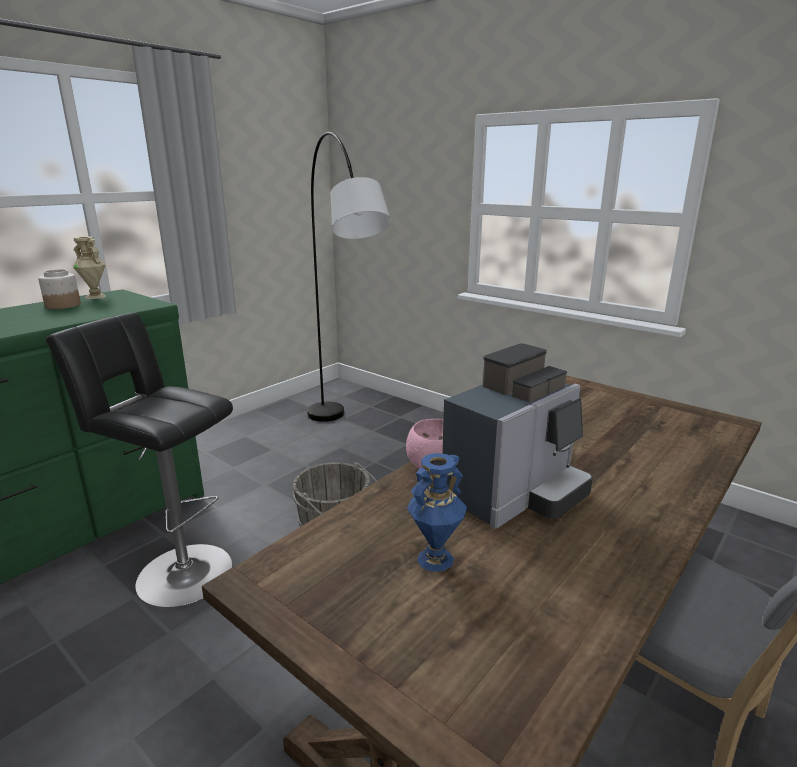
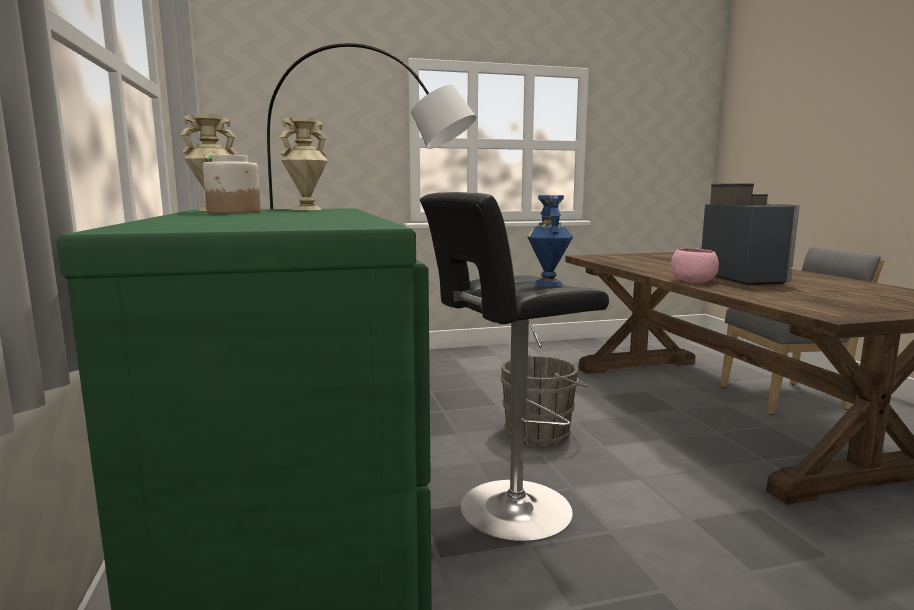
camera: 55 degrees left, 10 degrees down
blue vase [407,453,467,572] -> blue vase moved to [527,195,573,287]
none -> beige vase [280,117,328,210]

